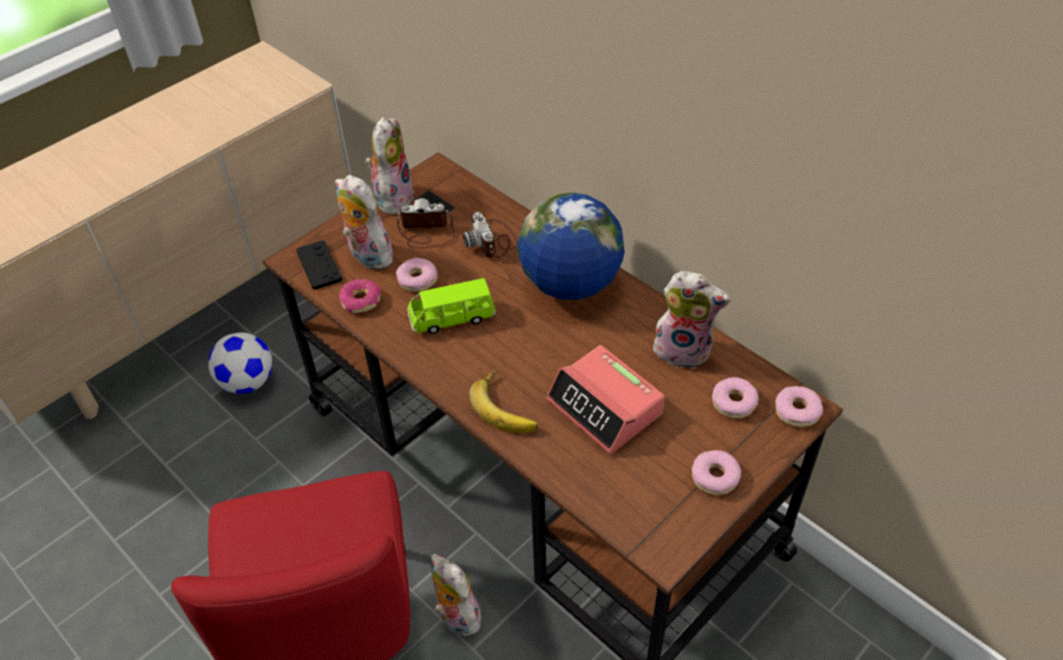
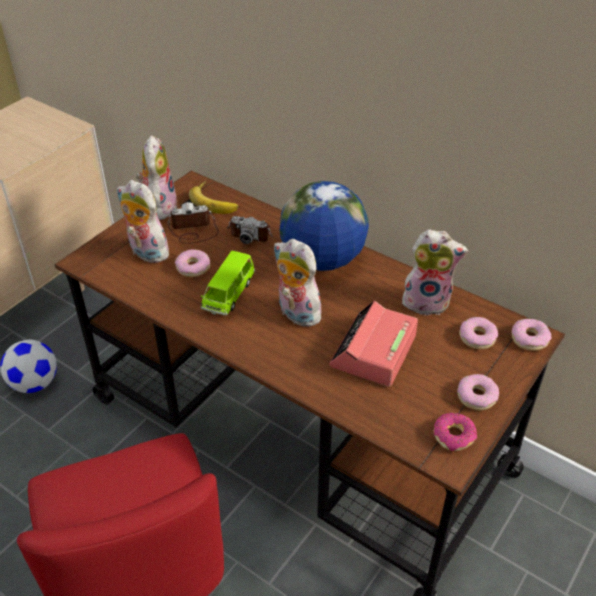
camera: 10 degrees left, 5 degrees down
black game controller [296,240,342,290] -> none
donut [339,279,381,313] -> donut moved to [434,413,477,451]
green toy car [407,278,496,334] -> green toy car turned 45 degrees counterclockwise [201,251,255,316]
plush toy [431,554,481,636] -> plush toy moved to [274,239,327,327]
camera [463,212,518,258] -> camera turned 45 degrees counterclockwise [227,216,273,244]
banana [469,370,538,433] -> banana moved to [189,181,239,214]
alarm clock [546,345,665,454] -> alarm clock turned 75 degrees clockwise [329,301,418,387]

